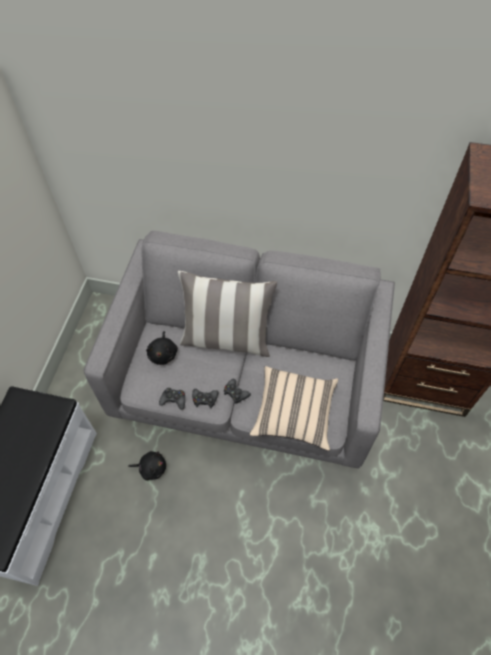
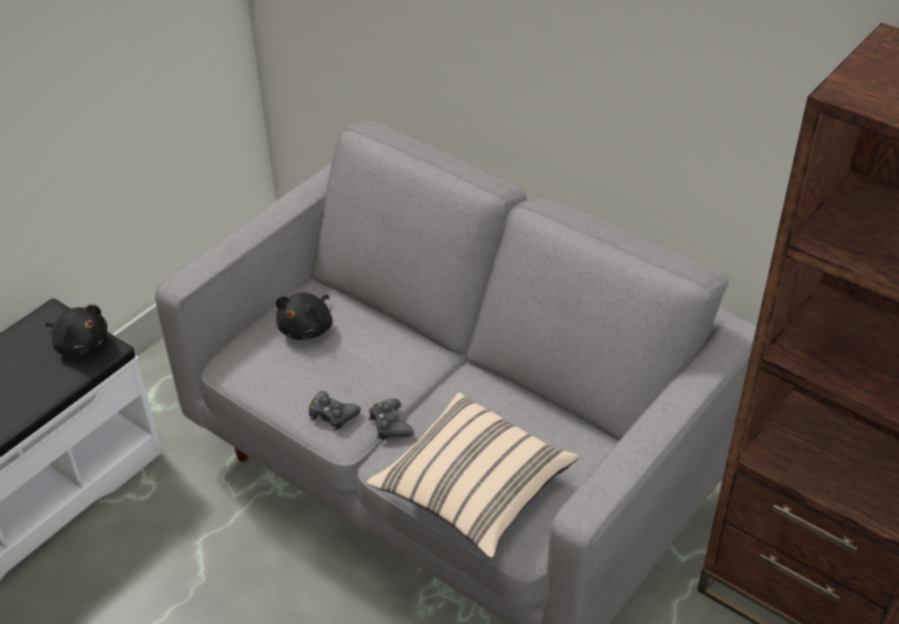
camera: 25 degrees right, 15 degrees down
black plush toy [128,451,166,481] -> black plush toy moved to [45,305,107,355]
black game controller [159,388,185,410] -> none
pillow [178,271,277,357] -> none

